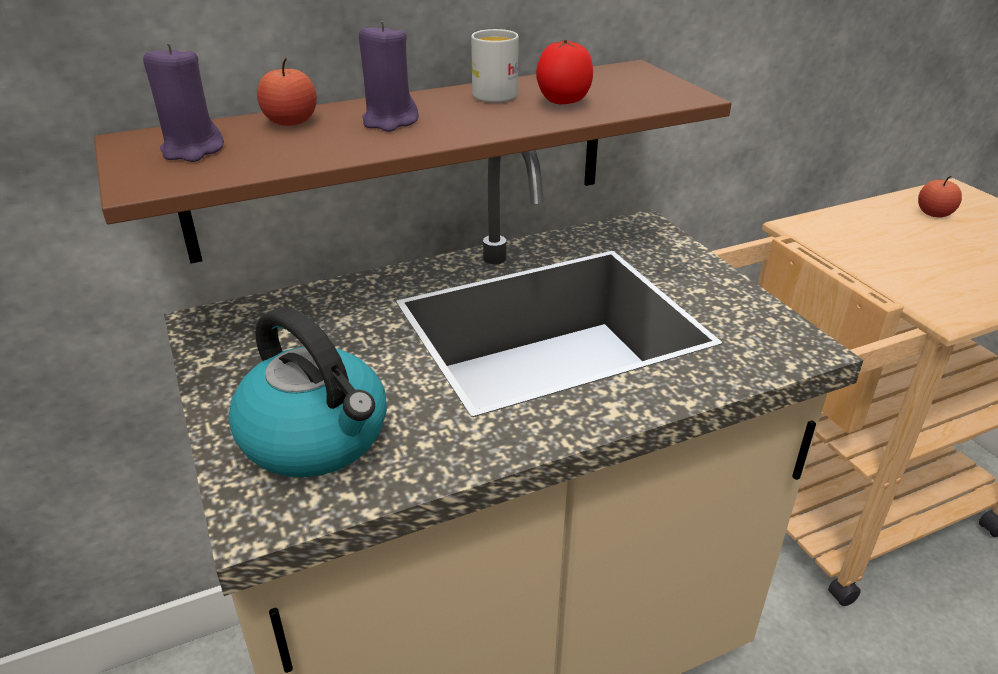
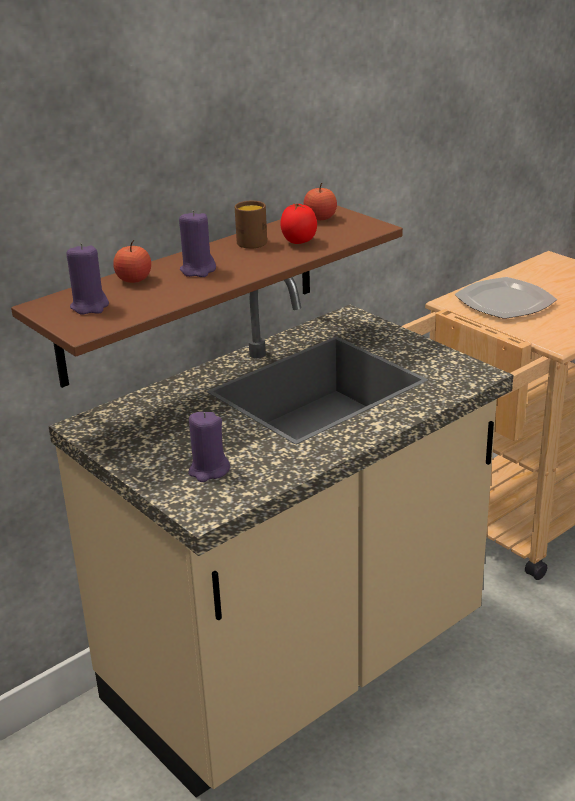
camera: 15 degrees left, 5 degrees down
kettle [228,307,387,477] -> purple candle [188,412,230,482]
white mug [471,29,519,103] -> brown mug [235,200,267,249]
apple [918,176,962,217] -> apple moved to [304,183,337,221]
none -> plate [455,277,557,319]

